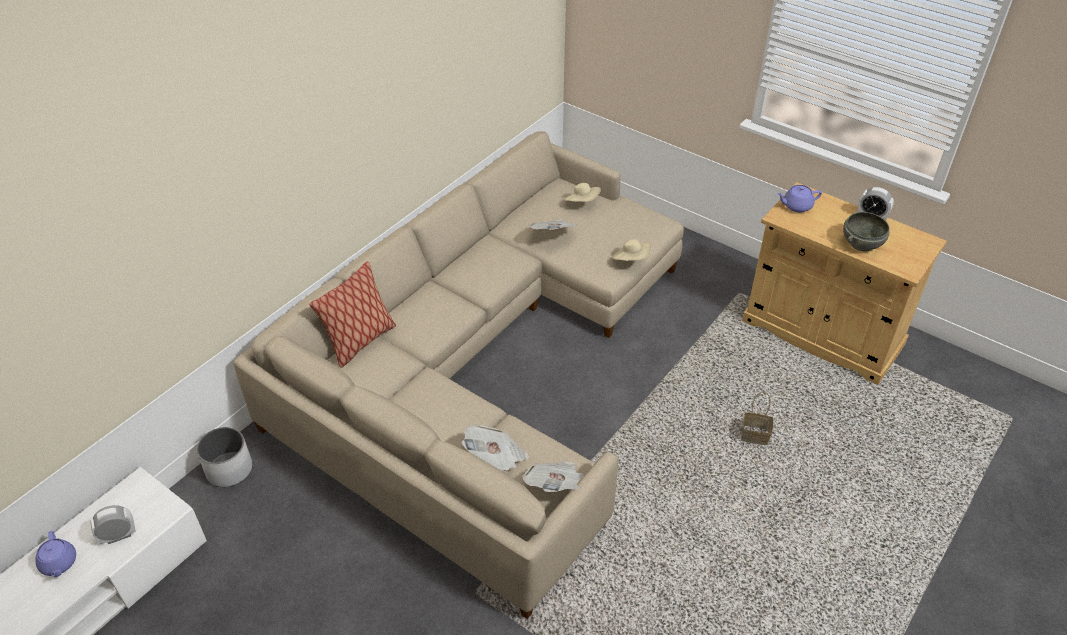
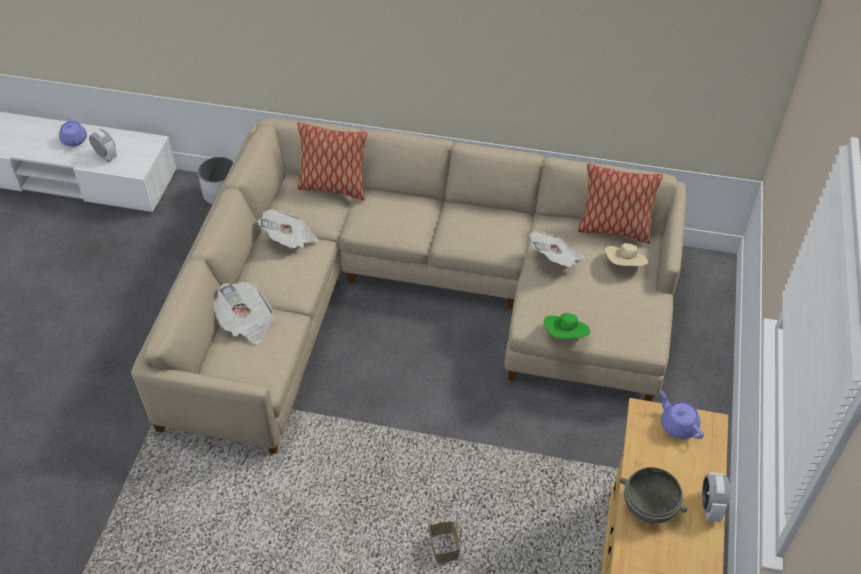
camera: 65 degrees right, 5 degrees up
purple teapot [35,531,76,577] -> purple teapot turned 60 degrees counterclockwise [59,118,87,146]
newspaper [522,461,584,492] -> newspaper moved to [258,209,318,249]
beige hat [612,239,652,261] -> green hat [544,313,590,339]
none -> pillow [577,163,663,244]

